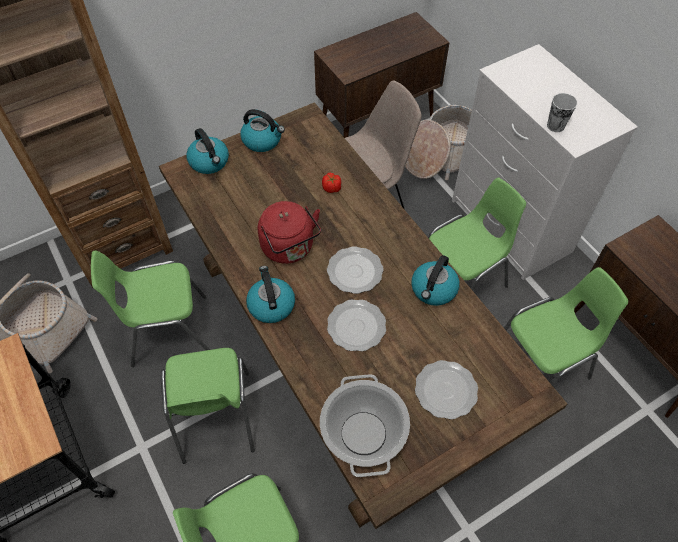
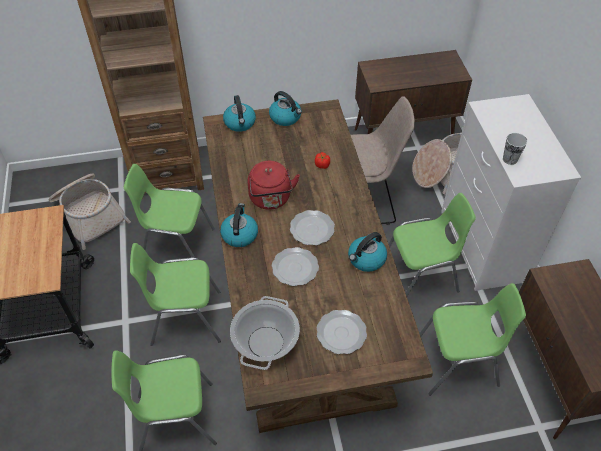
camera: 20 degrees right, 5 degrees down
green chair [161,348,255,464] -> green chair turned 75 degrees clockwise [130,243,221,346]

